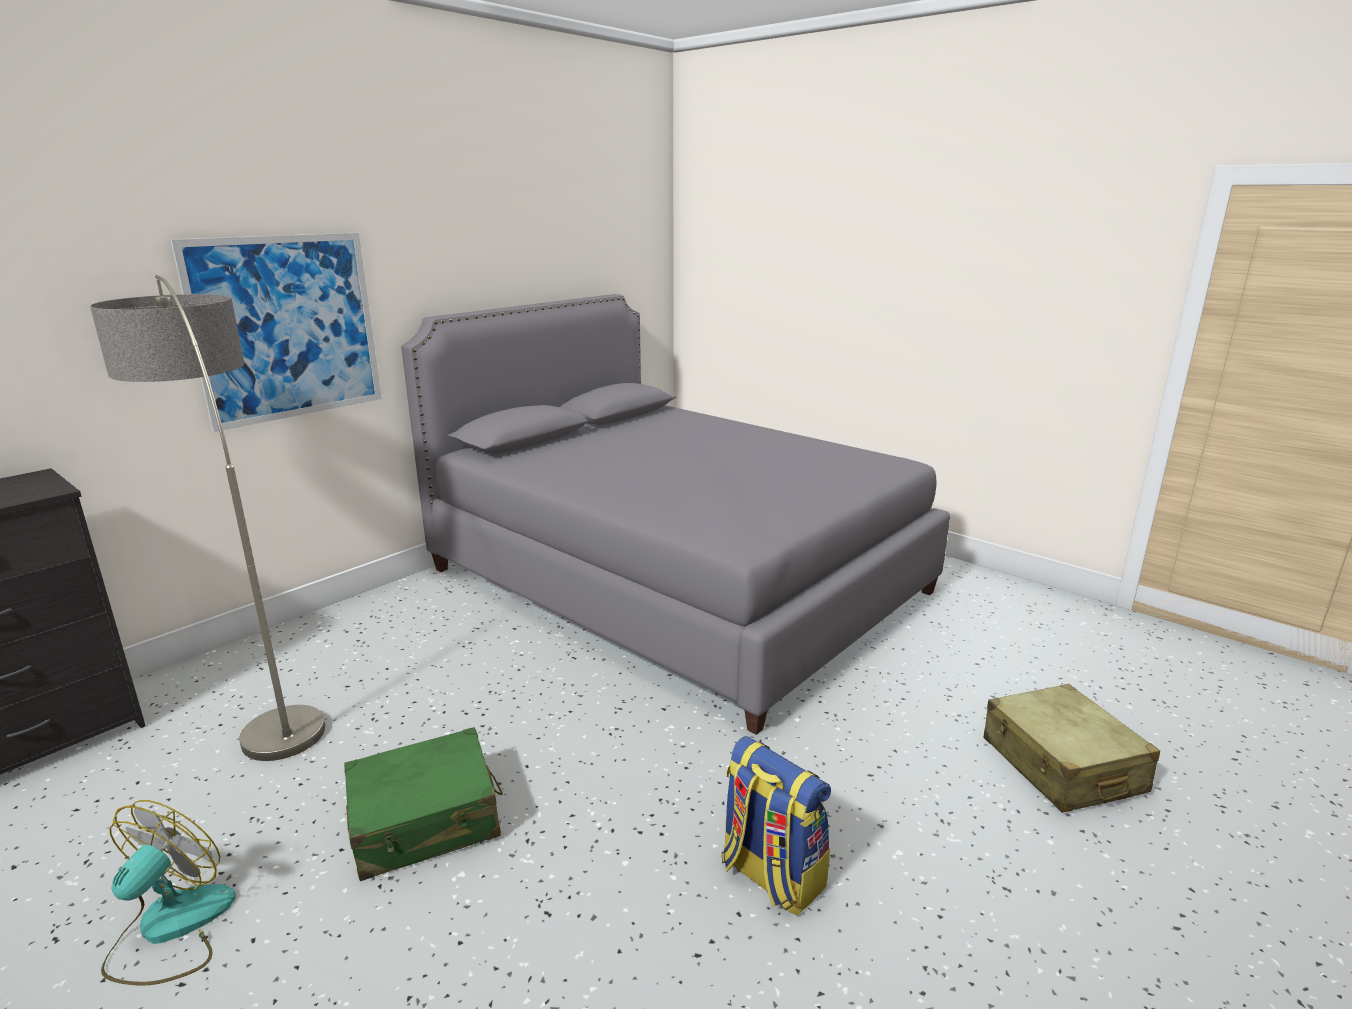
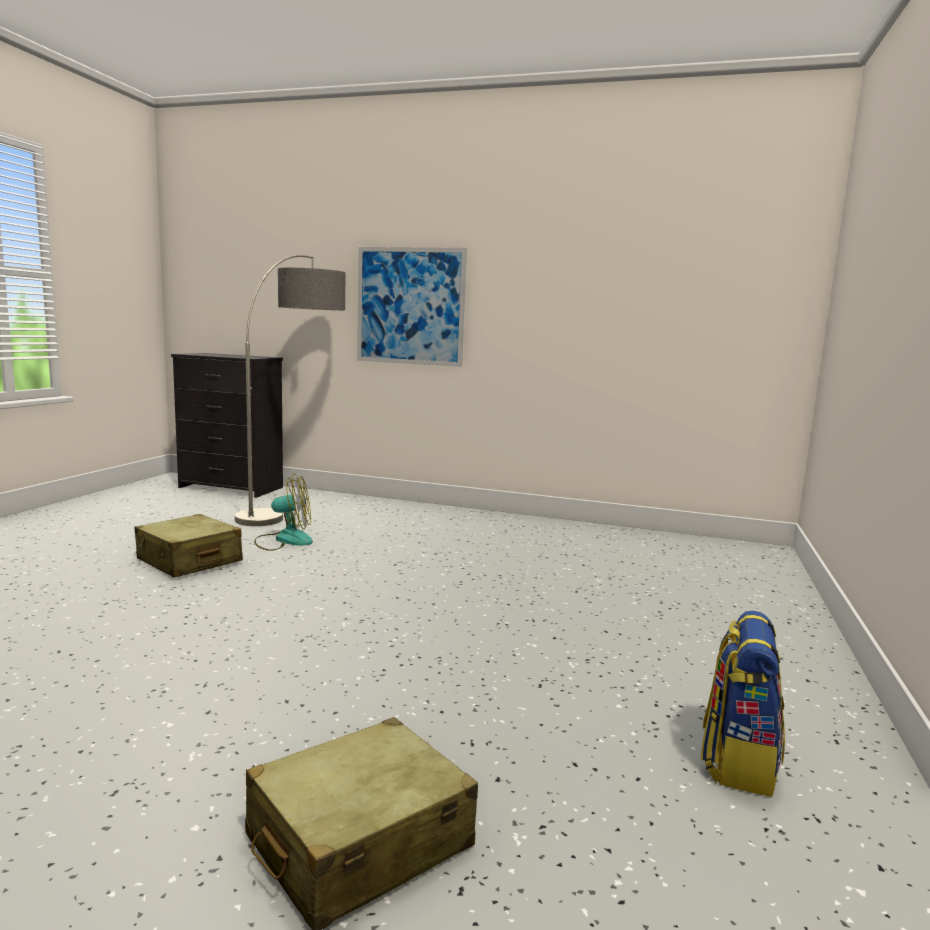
camera: 65 degrees right, 10 degrees down
fan [101,800,236,986] -> fan moved to [254,474,313,551]
green suitcase [344,727,503,881] -> beige suitcase [135,514,243,578]
grey bed [401,294,950,735] -> none
backpack [722,736,831,916] -> backpack moved to [701,611,785,797]

